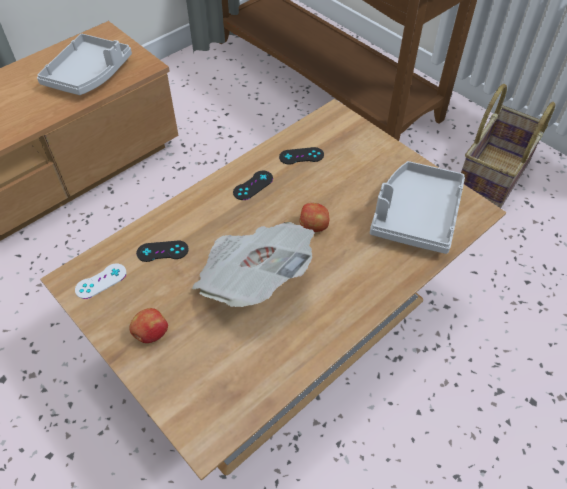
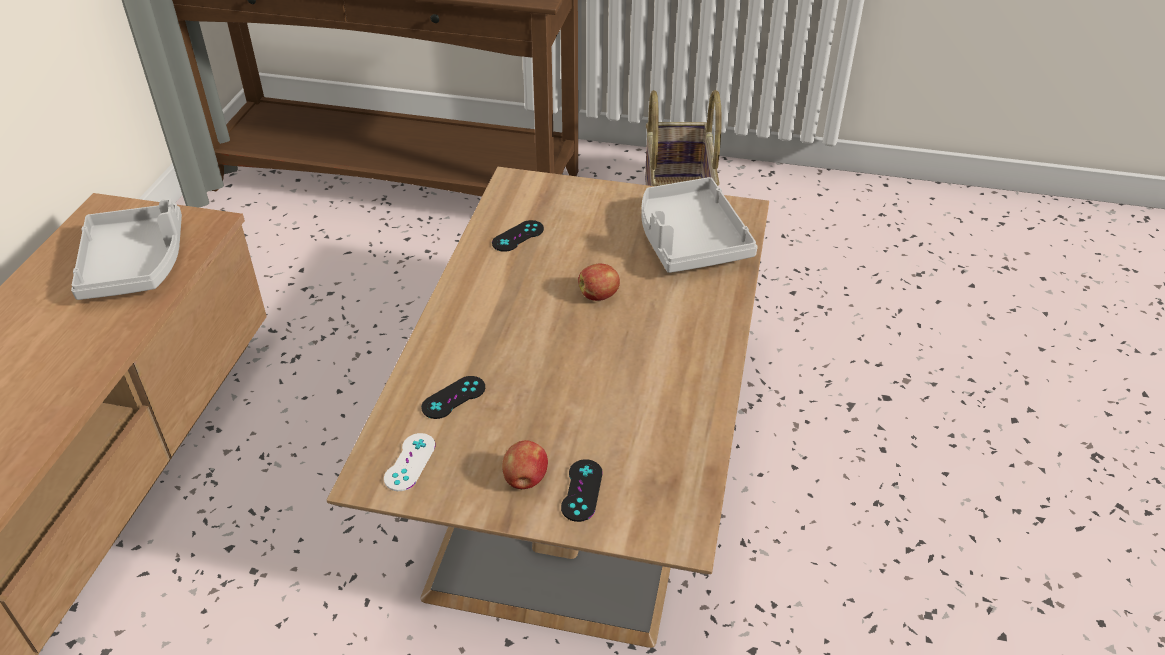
camera: 35 degrees left, 10 degrees down
newspaper [192,222,314,307] -> none
black game controller [233,171,273,200] -> black game controller moved to [561,459,602,522]

